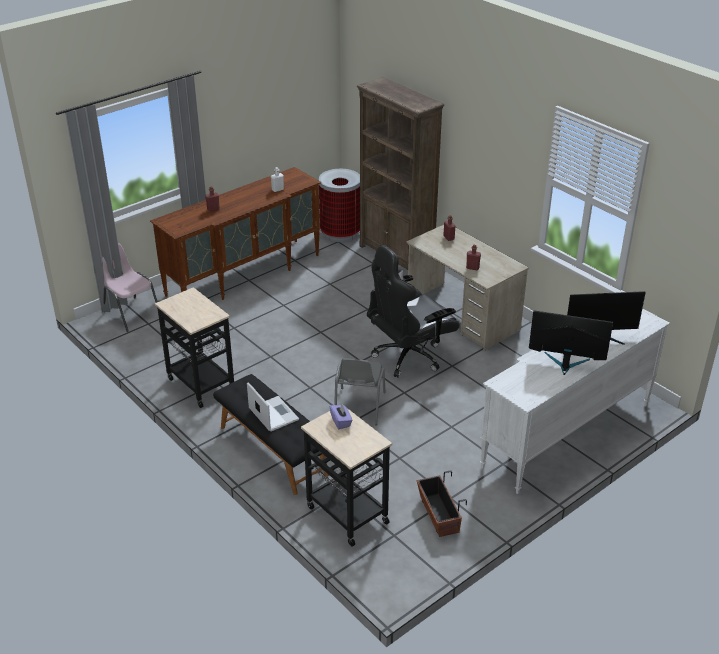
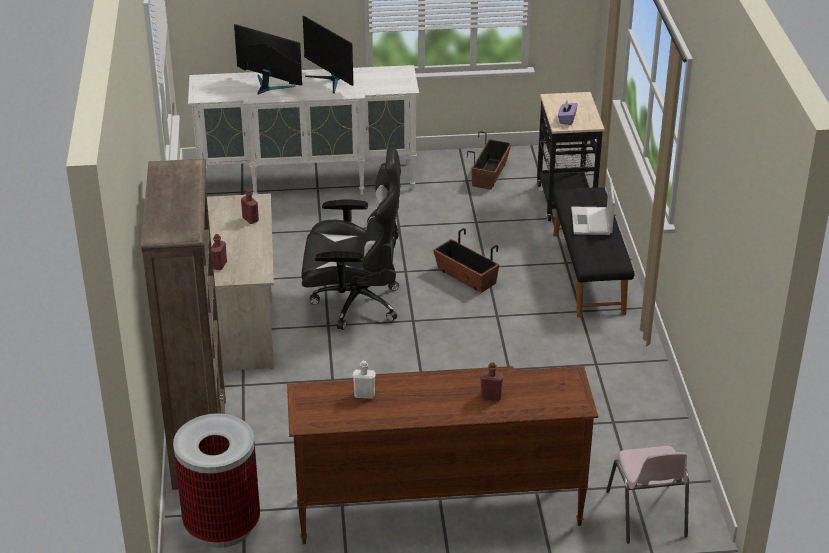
camera: 145 degrees left, 0 degrees up
cart [155,287,234,408] -> none
grey chair [334,358,385,425] -> planter [433,228,499,293]

